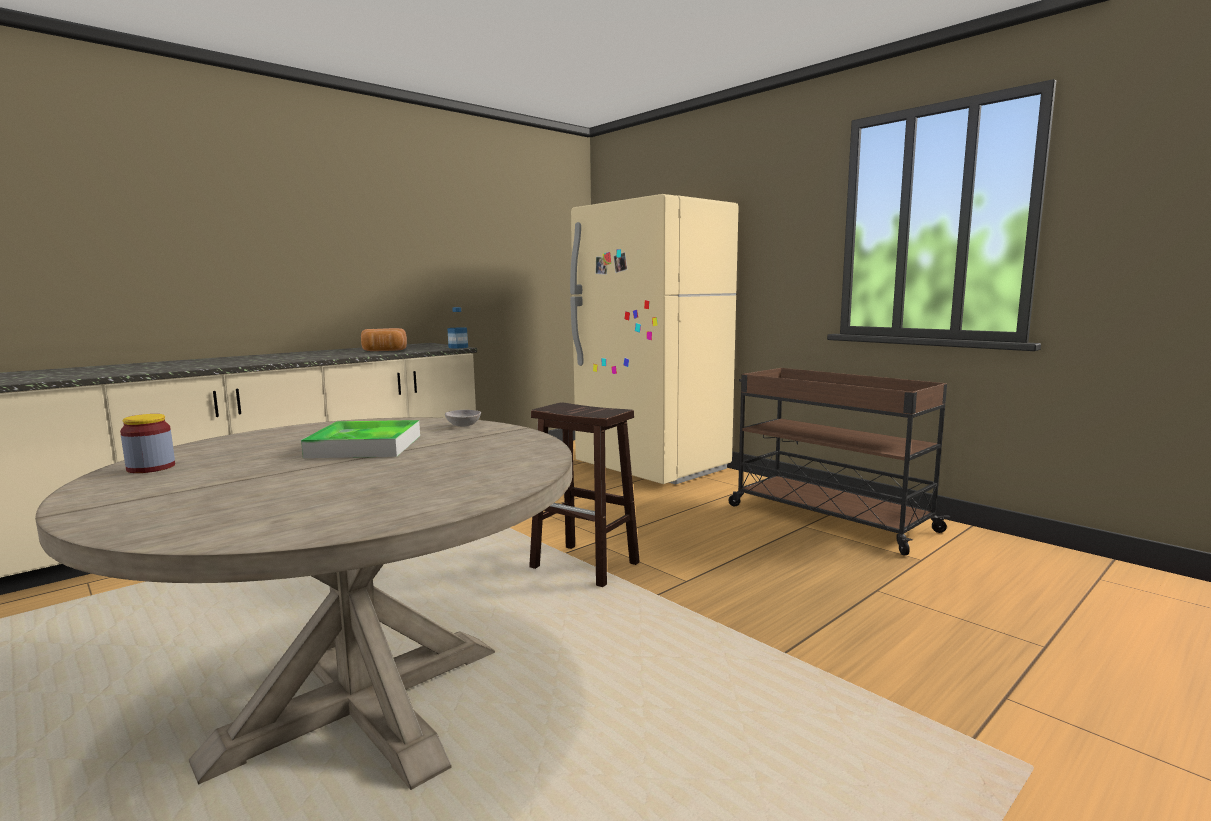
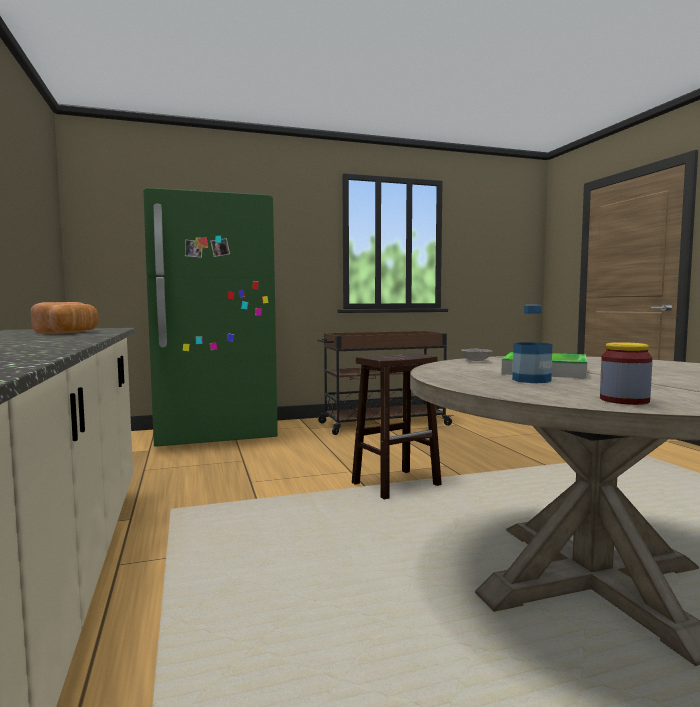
camera: 65 degrees left, 5 degrees down
bottle [447,307,468,348] -> bottle moved to [512,305,552,383]
beige fridge [570,194,739,484] -> green fridge [143,188,278,447]

